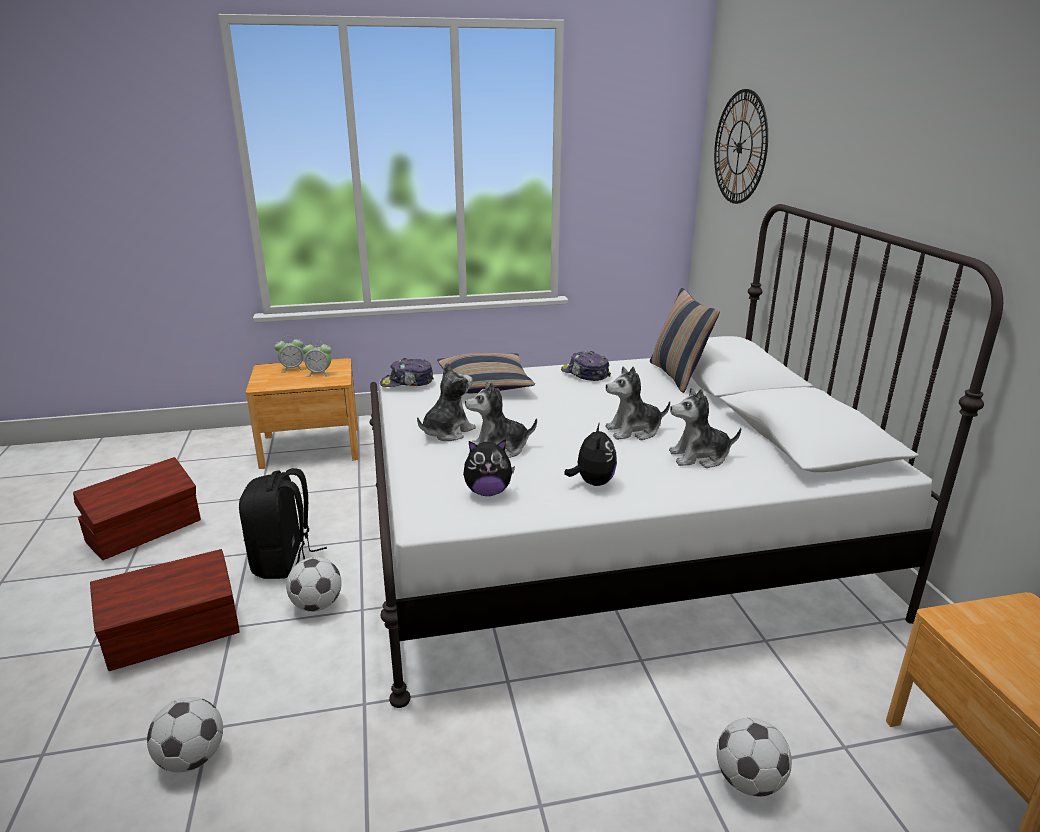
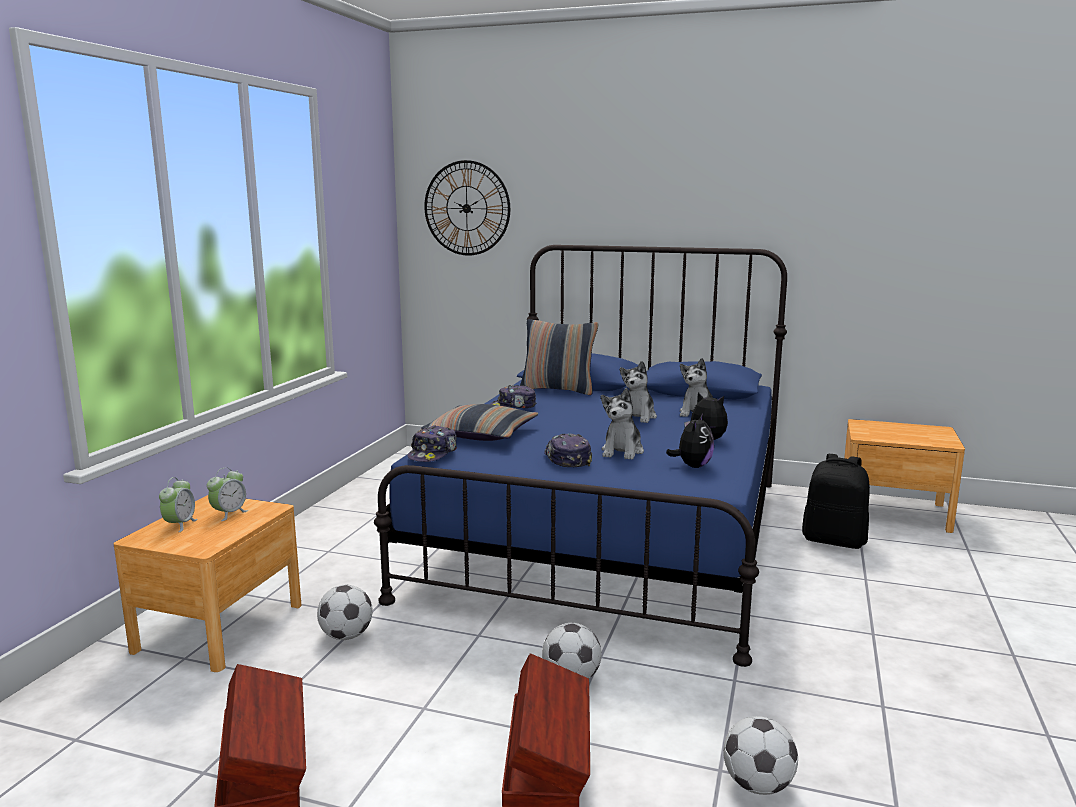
camera: 60 degrees left, 10 degrees down
black backpack [239,468,327,579] -> black backpack moved to [802,454,870,549]
white bed [369,204,1003,708] -> blue bed [374,245,787,667]
plush toy [417,363,476,441] -> cap [544,433,592,467]
football [717,717,792,797] -> football moved to [317,585,373,640]

